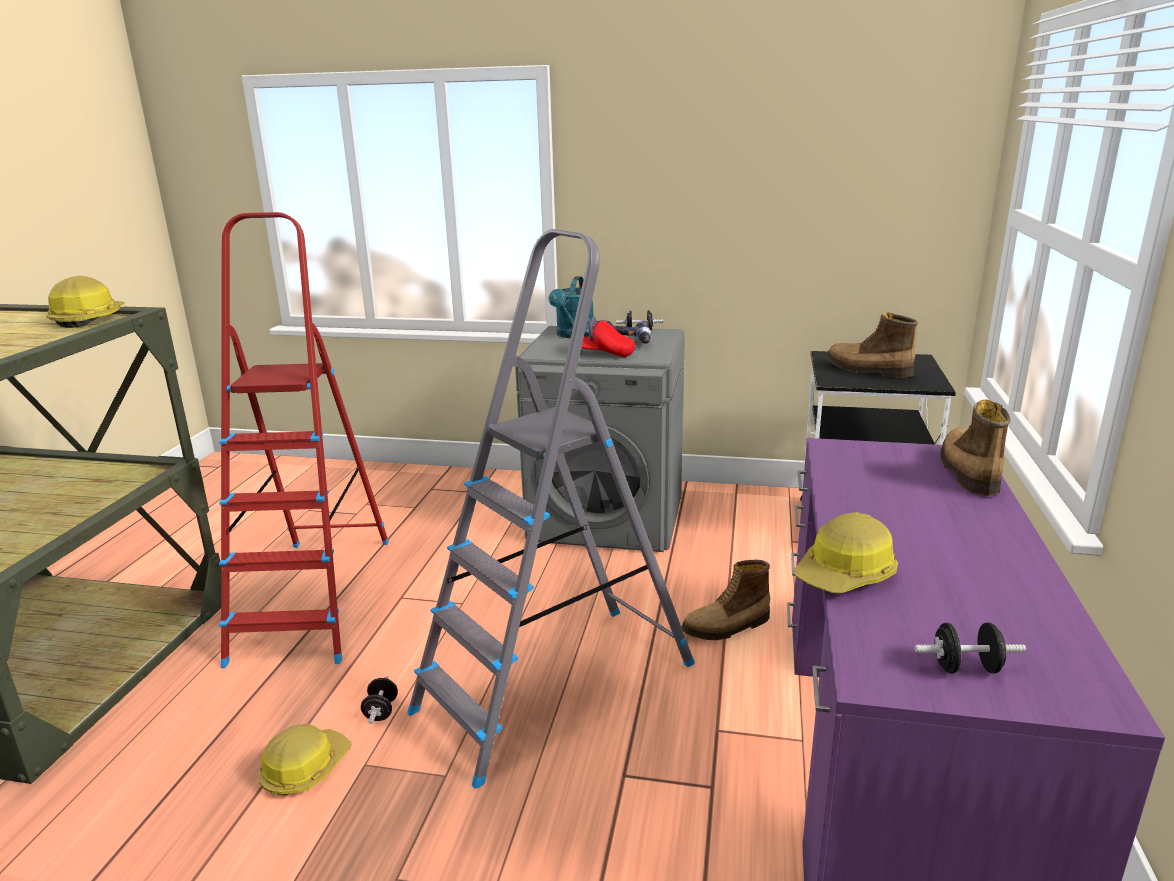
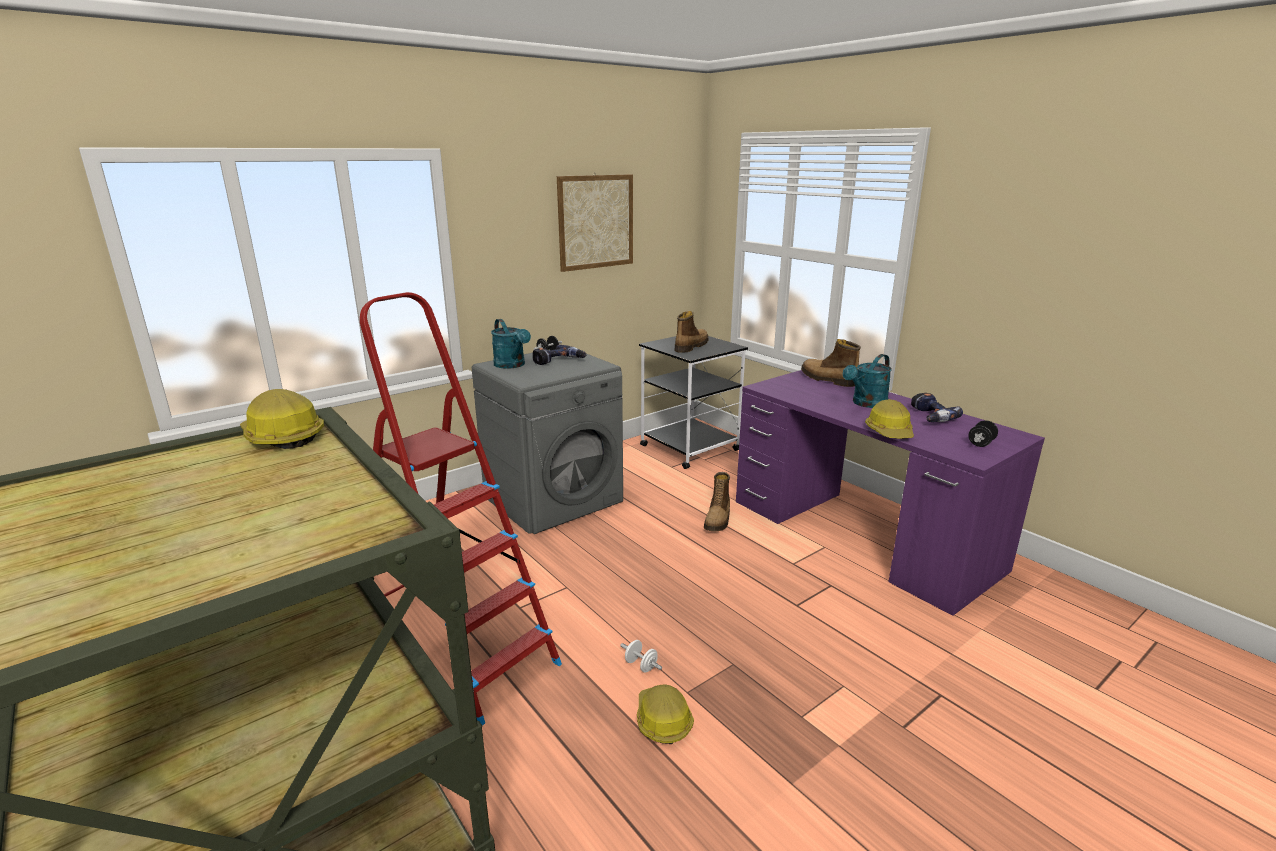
camera: 50 degrees left, 0 degrees up
black dumbbell [361,676,398,724] -> white dumbbell [620,640,662,673]
grey step ladder [407,229,695,789] -> none
red cap [581,317,635,357] -> none
boot [826,312,918,378] -> boot turned 135 degrees clockwise [674,311,709,353]
none -> picture [557,173,633,272]
none -> turquoise watering can [843,354,892,408]
none -> power drill [911,393,963,422]

